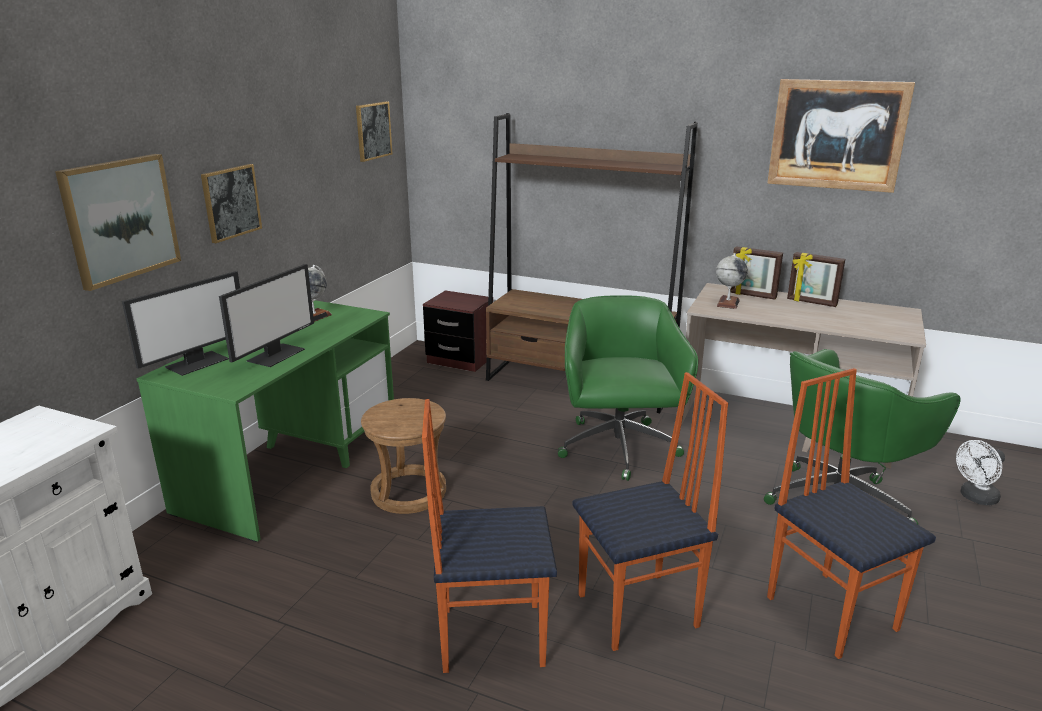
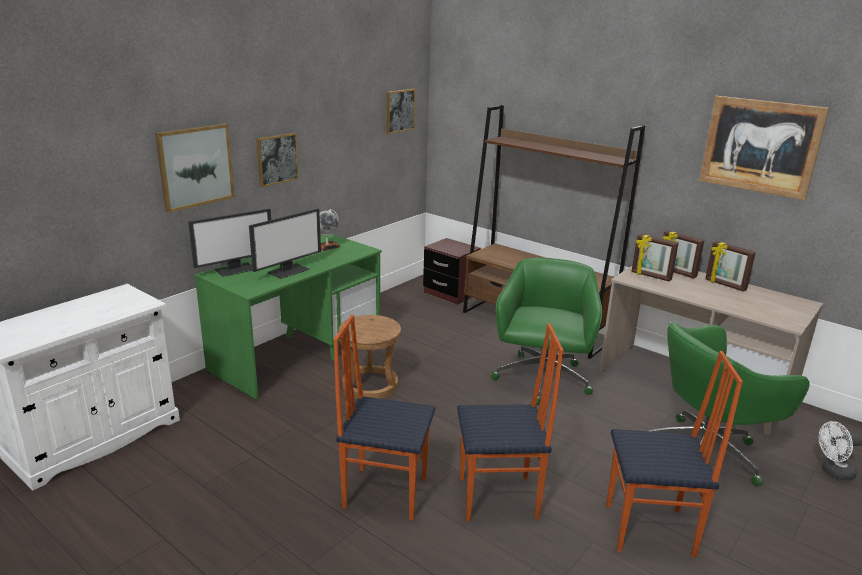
camera: 15 degrees right, 0 degrees up
globe [716,253,748,309] -> picture frame [631,234,679,282]
chair [767,368,936,659] -> chair turned 105 degrees clockwise [606,351,743,558]

